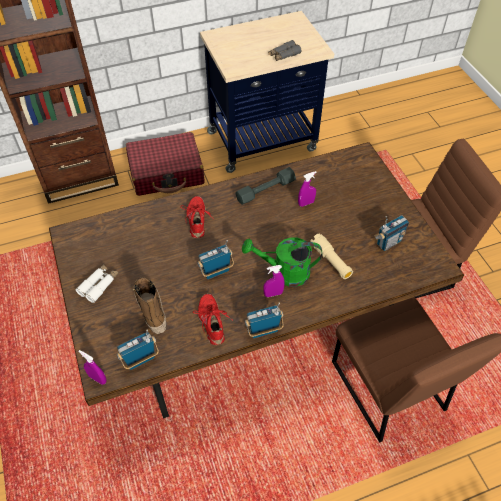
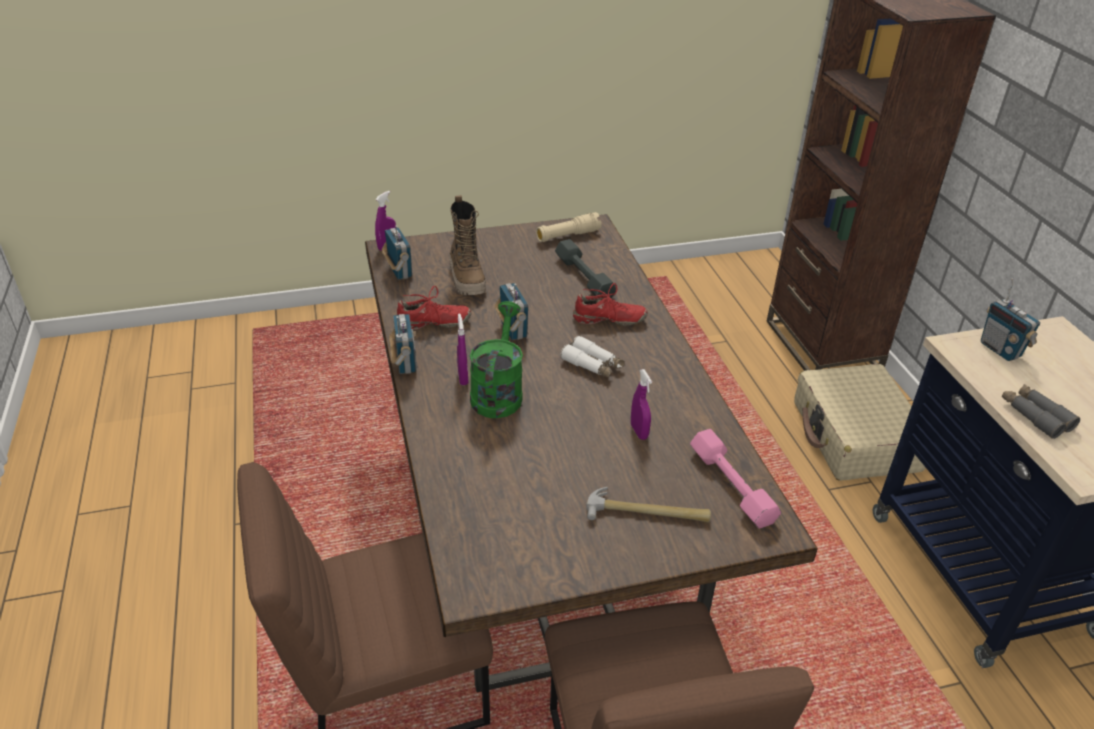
camera: 95 degrees right, 15 degrees down
white binoculars [76,264,118,303] -> white binoculars moved to [560,336,625,378]
red suitcase [126,132,205,196] -> beige suitcase [794,364,926,481]
boot [132,278,167,334] -> boot turned 90 degrees clockwise [449,195,486,295]
grey dumbbell [235,167,296,205] -> grey dumbbell moved to [555,239,616,298]
beige flashlight [310,234,353,279] -> beige flashlight moved to [536,212,602,242]
radio [374,215,409,251] -> radio moved to [981,279,1040,361]
none -> hammer [586,487,711,522]
none -> pink dumbbell [690,429,782,529]

